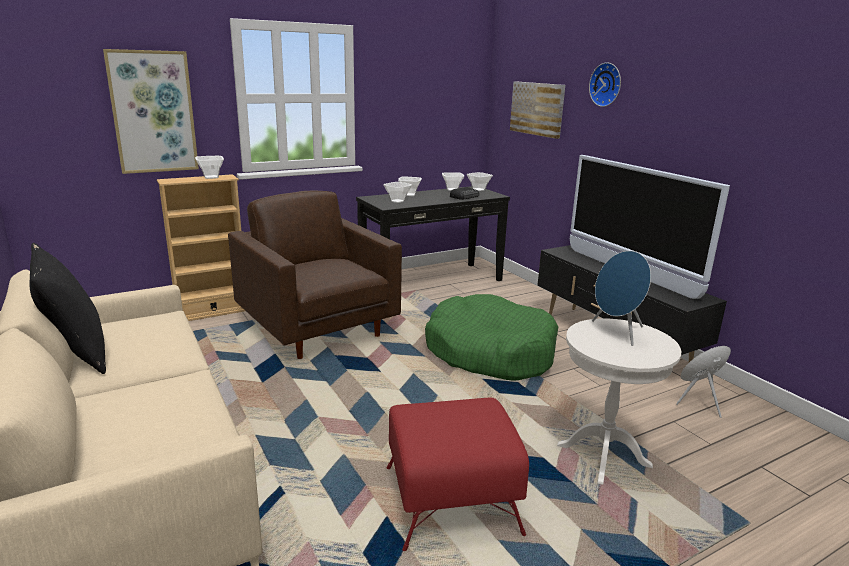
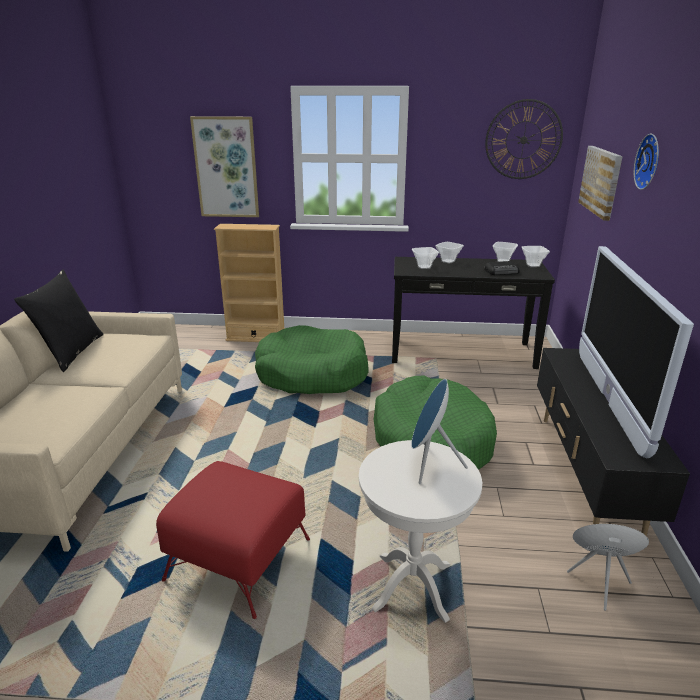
camera: 35 degrees right, 5 degrees up
bowl [195,156,224,179] -> none
brown armchair [228,191,402,359] -> green dog bed [255,325,369,394]
none -> wall clock [485,99,563,179]

